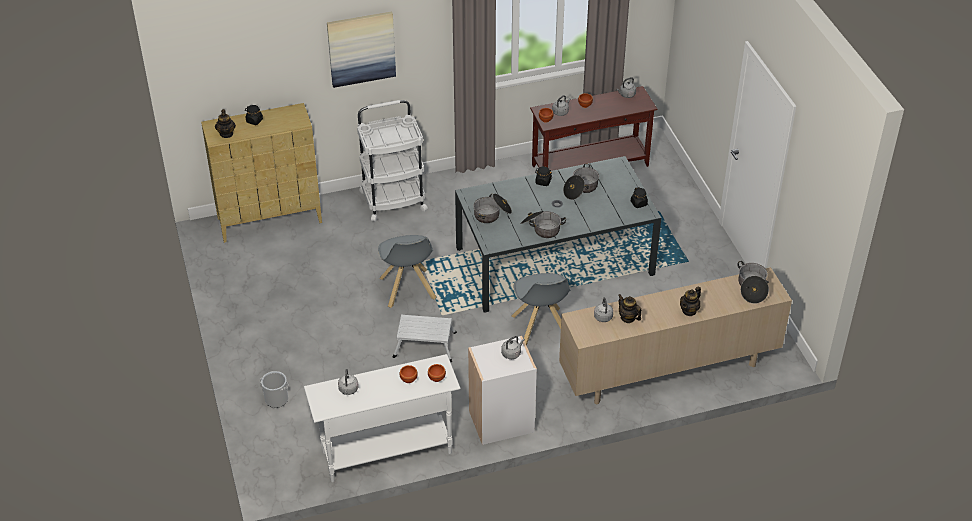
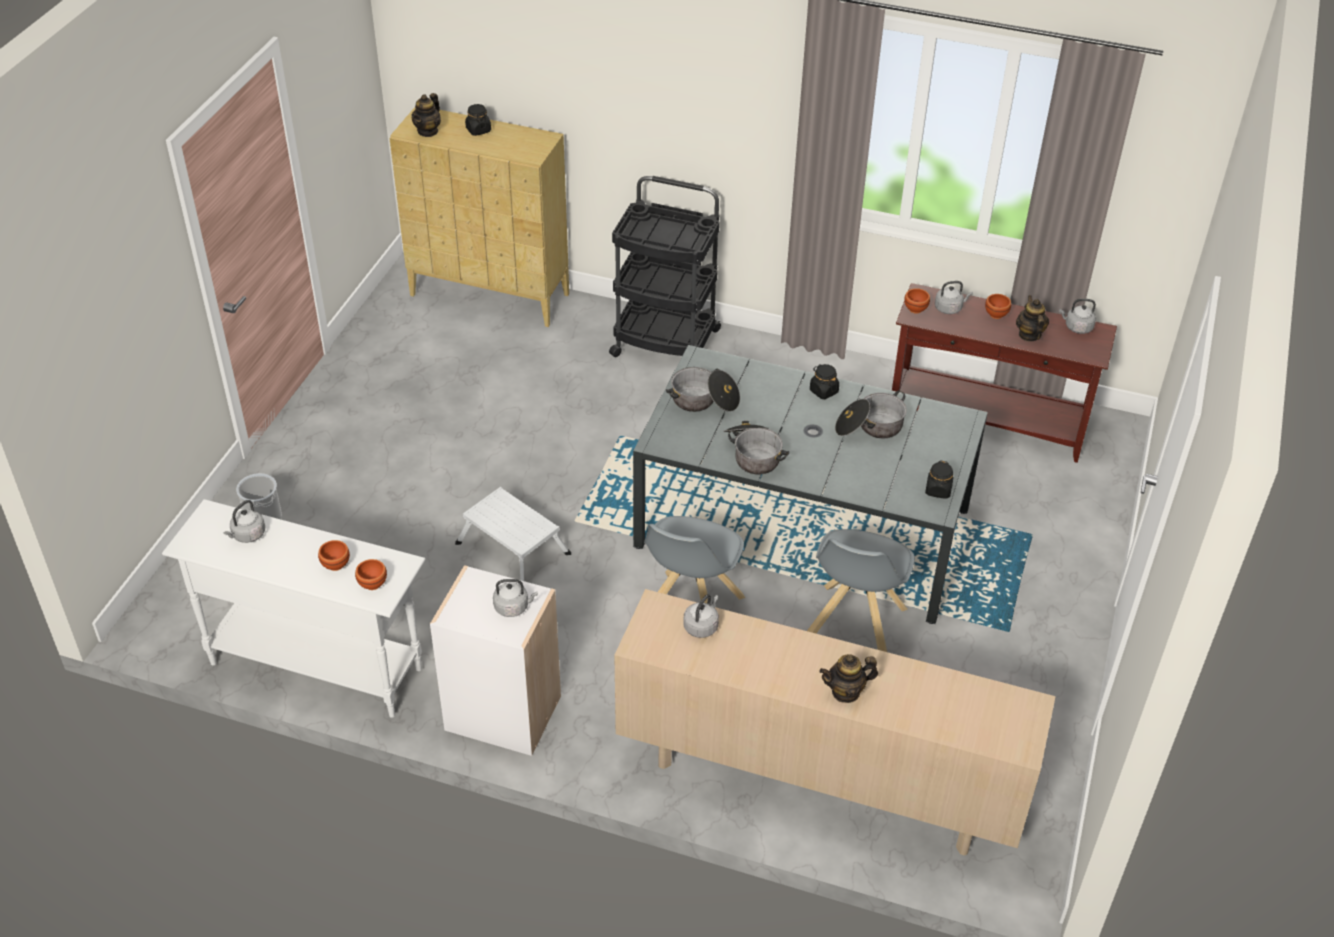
camera: 35 degrees right, 0 degrees up
picture [327,11,396,88] -> none
white cart [357,100,428,222] -> black cart [609,176,721,357]
grey chair [378,235,436,308] -> grey chair moved to [807,529,915,652]
teapot [618,294,641,323] -> teapot moved to [1016,295,1049,342]
cooking pot [737,261,769,304] -> none

